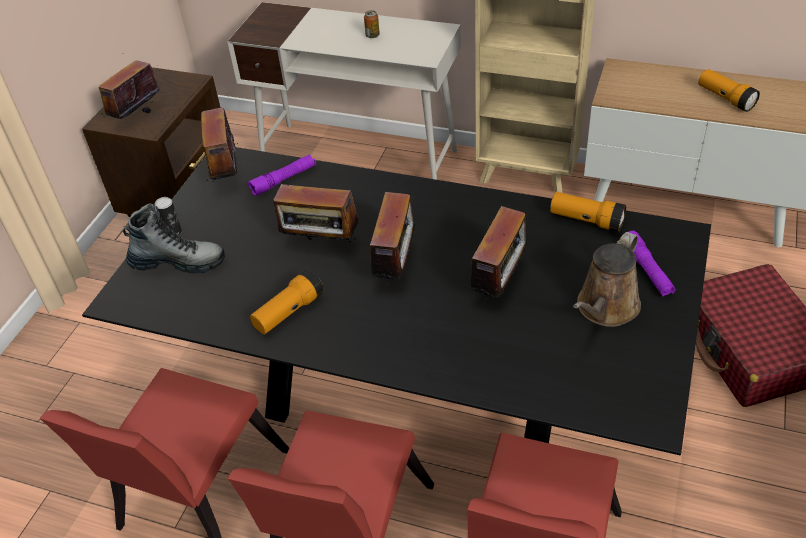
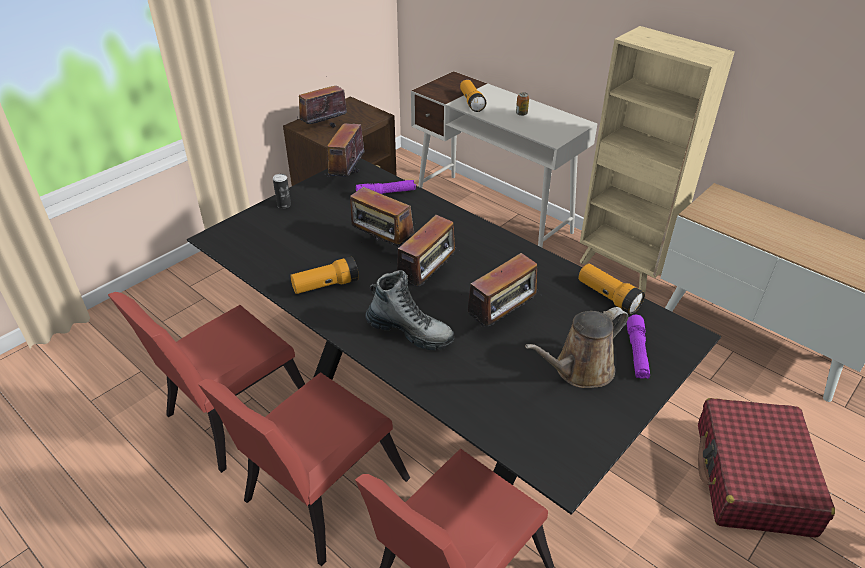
camera: 20 degrees right, 5 degrees down
boot [122,204,225,274] -> boot moved to [365,270,455,350]
flashlight [698,69,760,112] -> flashlight moved to [460,80,486,112]

